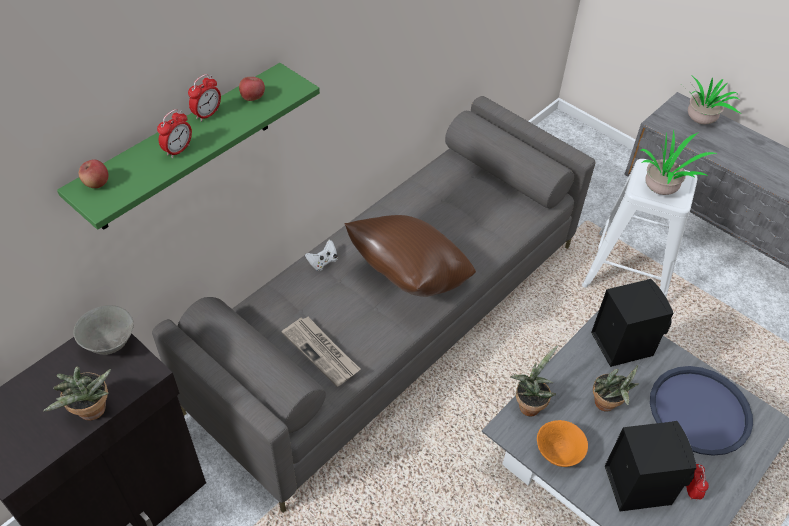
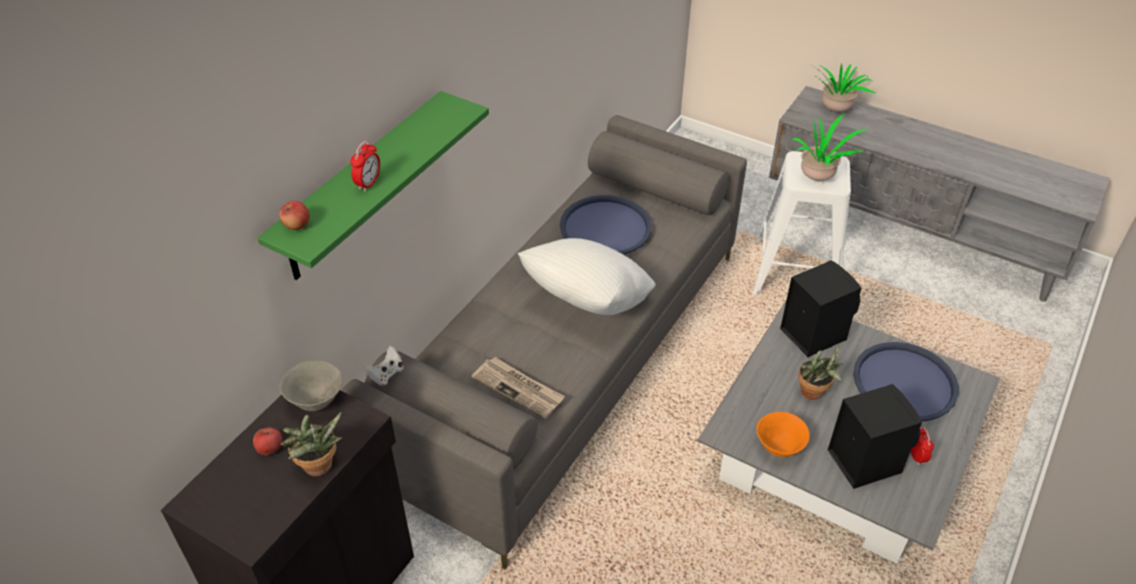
camera: 10 degrees left, 5 degrees down
alarm clock [188,74,221,122] -> none
apple [239,77,265,101] -> apple moved to [253,428,282,455]
white game controller [305,240,338,271] -> white game controller moved to [364,346,404,386]
brown pillow [345,215,476,297] -> white pillow [517,238,656,315]
potted plant [511,345,558,417] -> none
none -> blue tray [560,195,652,255]

